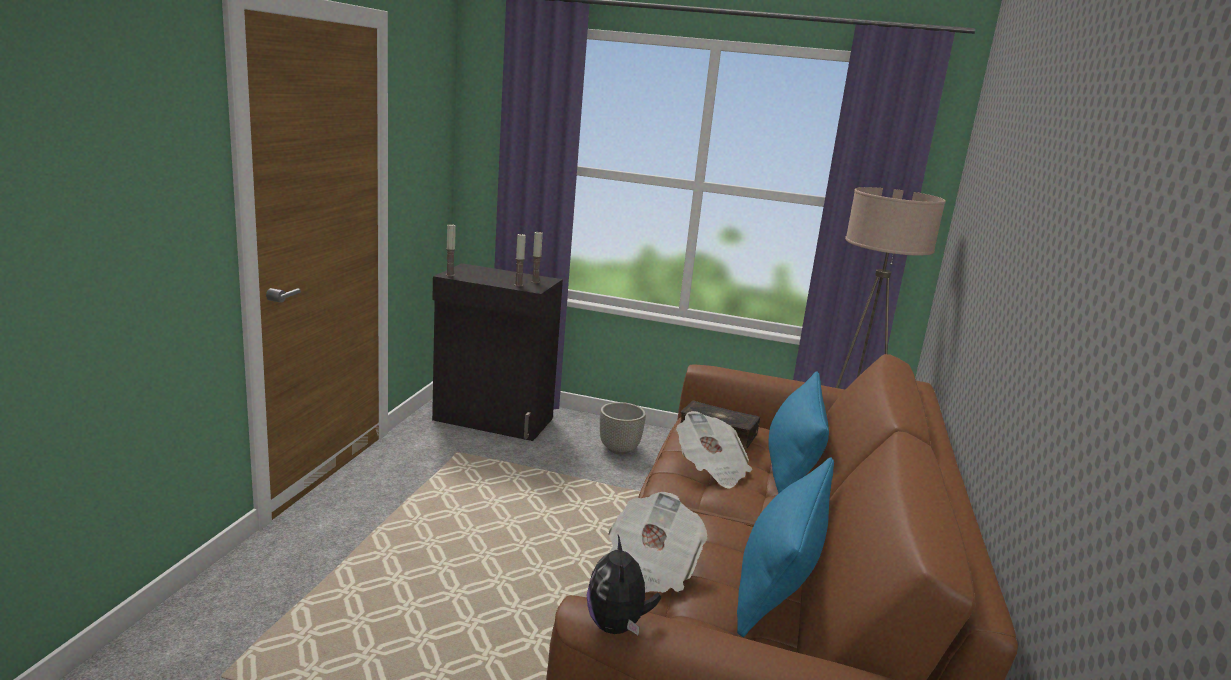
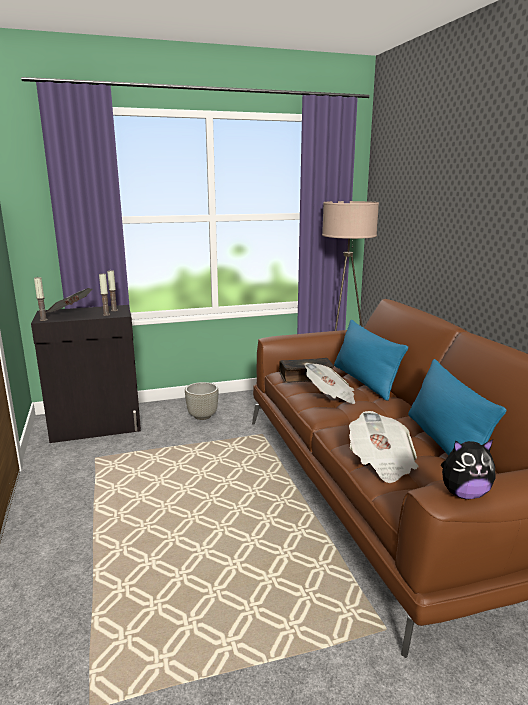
camera: 30 degrees left, 0 degrees up
plush toy [587,535,661,636] -> plush toy turned 60 degrees counterclockwise [441,439,495,499]
none -> newspaper [46,288,93,313]

